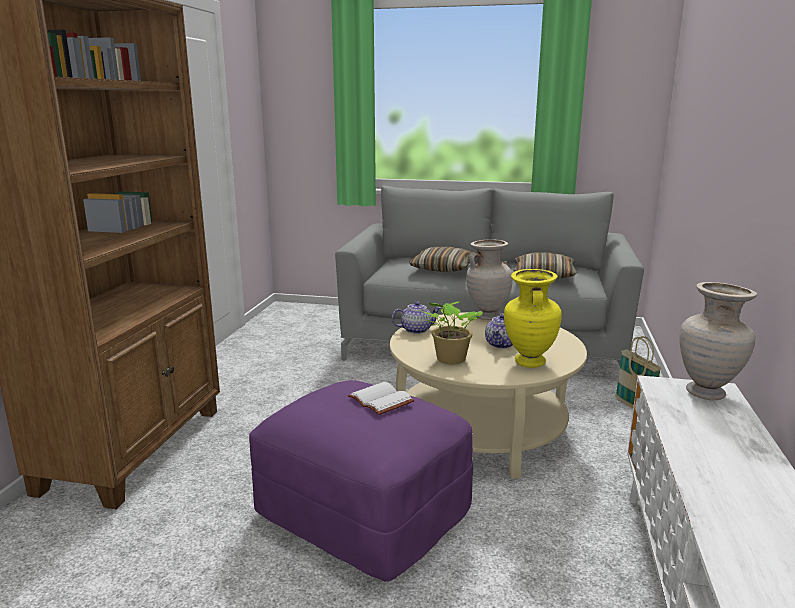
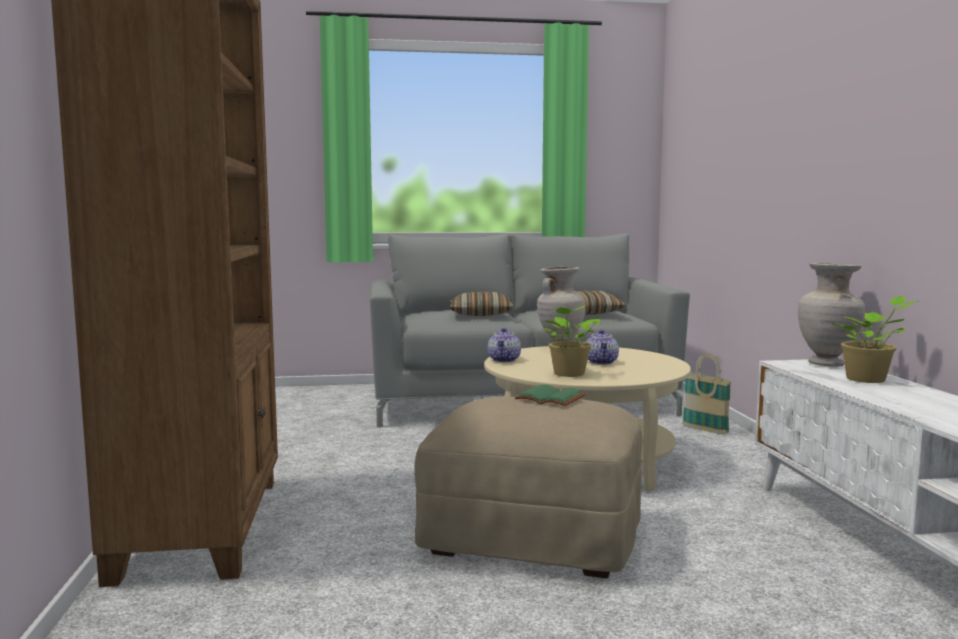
camera: 20 degrees left, 10 degrees down
purple ottoman [249,380,473,582] -> beige ottoman [415,397,642,579]
white book [348,382,415,415] -> green book [515,385,585,406]
teapot [392,301,441,334] -> teapot turned 135 degrees clockwise [488,328,521,362]
yellow vase [504,269,562,368] -> none
none -> potted plant [830,296,918,383]

